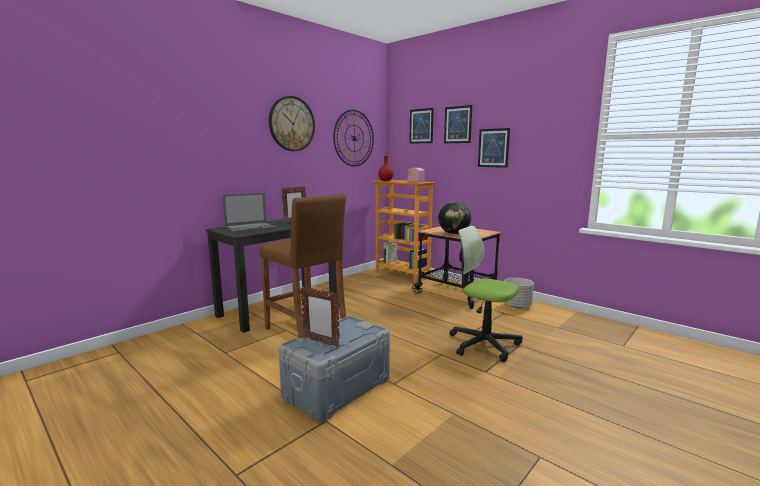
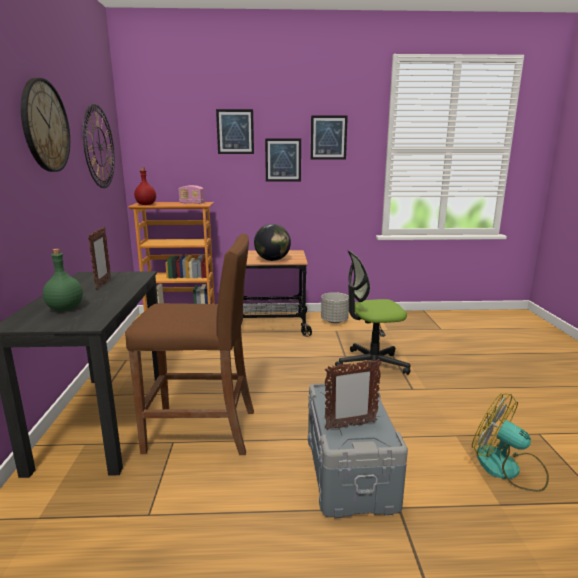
camera: 45 degrees left, 5 degrees up
laptop [222,193,277,232] -> green bottle [43,249,83,311]
picture [409,108,434,144] -> picture moved to [311,115,348,160]
none -> fan [472,394,549,492]

